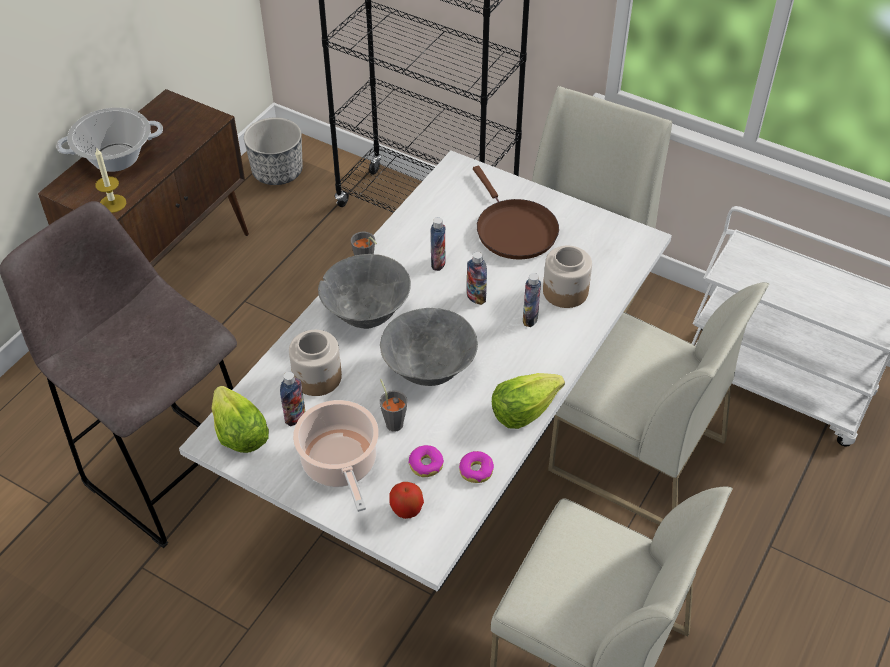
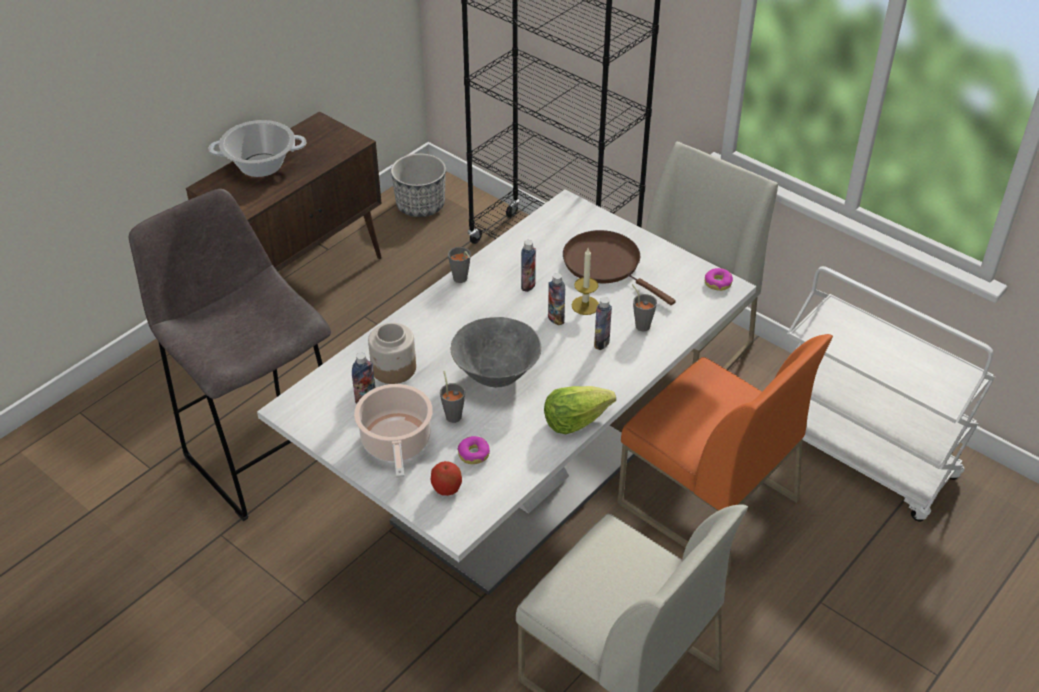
camera: 10 degrees right, 5 degrees down
candle [95,148,126,213] -> candle moved to [571,248,599,315]
lettuce [211,386,269,453] -> none
grey bowl [318,254,411,329] -> none
donut [459,451,494,483] -> donut moved to [705,268,733,291]
brown frying pan [473,166,559,259] -> brown frying pan turned 150 degrees clockwise [563,230,676,305]
jar [543,246,592,308] -> grey cup [632,284,657,331]
white chair [548,282,769,525] -> orange chair [618,334,833,576]

